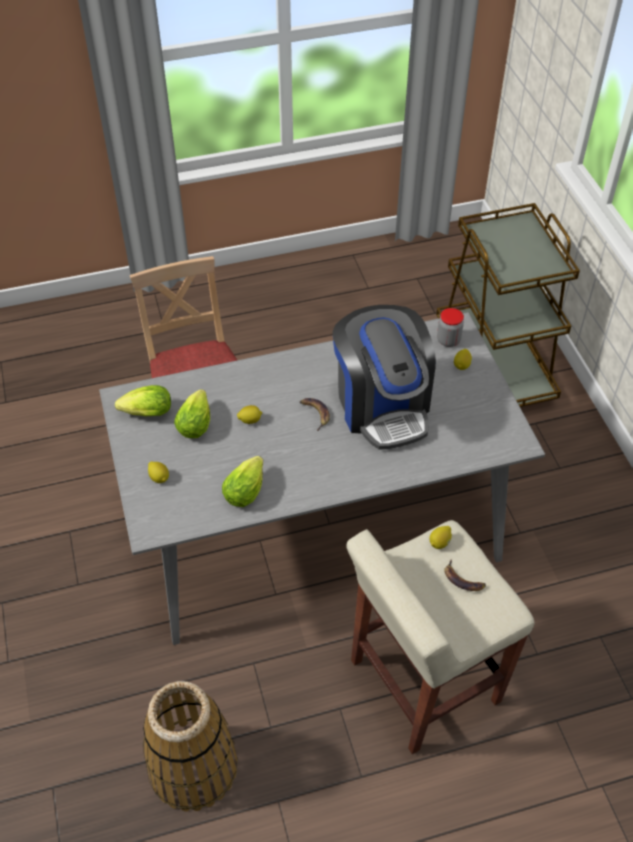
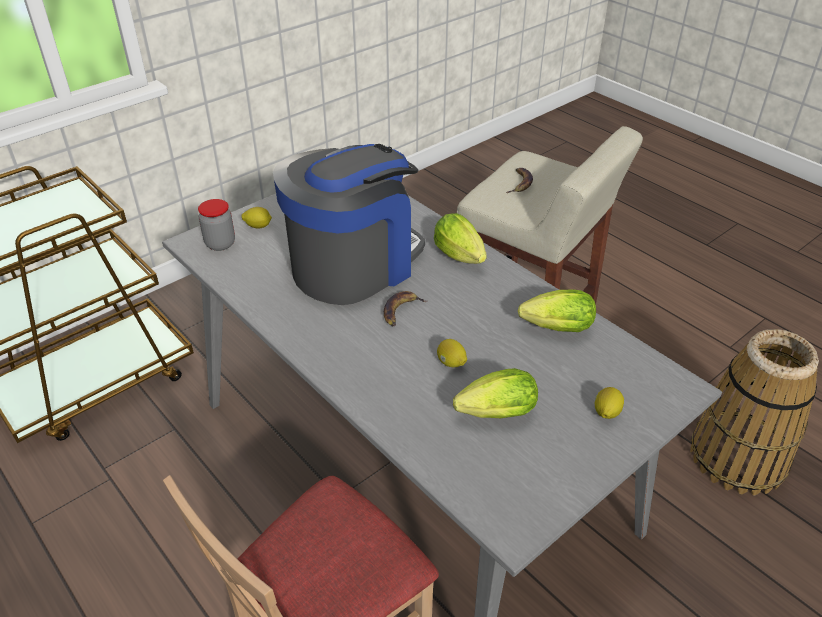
camera: 115 degrees left, 10 degrees down
lettuce [115,385,171,416] -> lettuce moved to [434,213,487,264]
lemon [429,526,452,549] -> none

